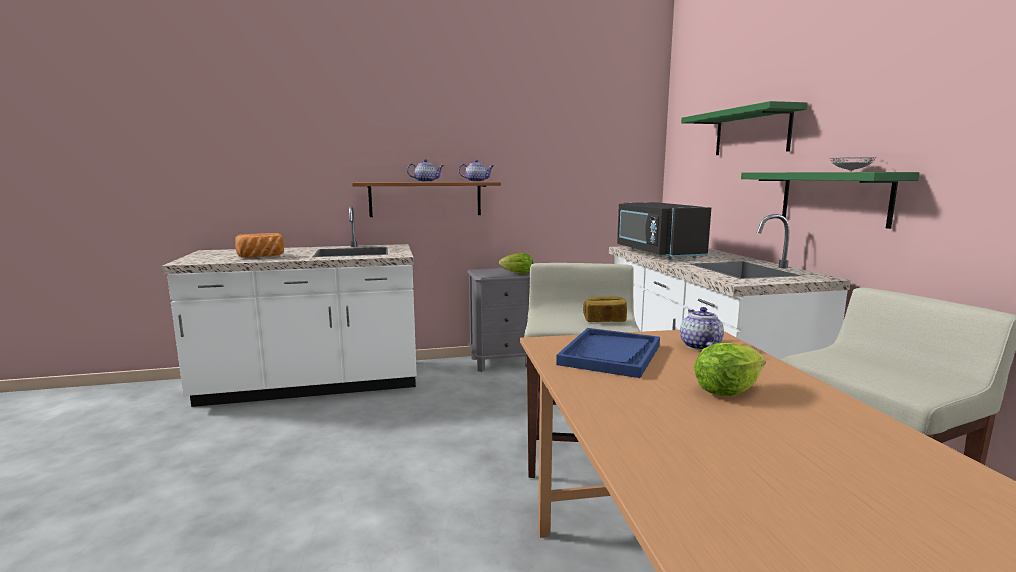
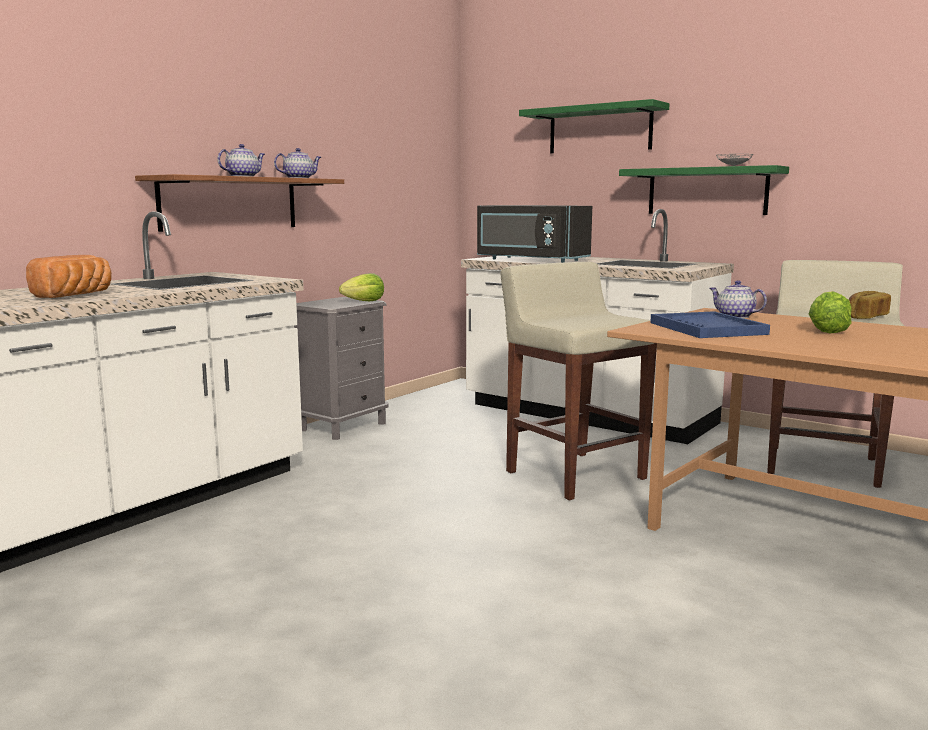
camera: 40 degrees left, 0 degrees up
bread [583,296,627,322] -> bread moved to [848,291,891,319]

